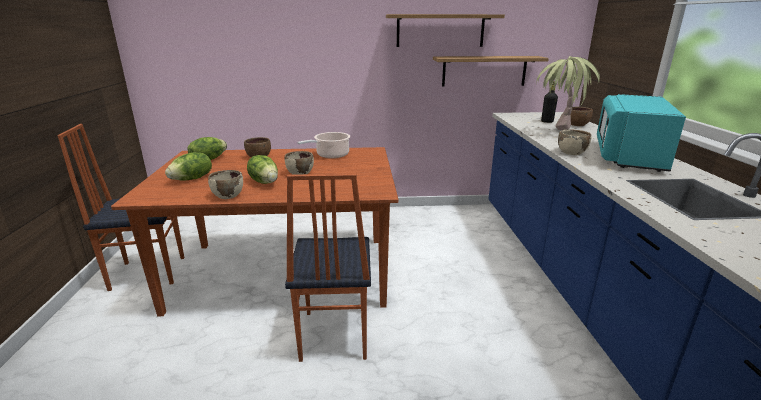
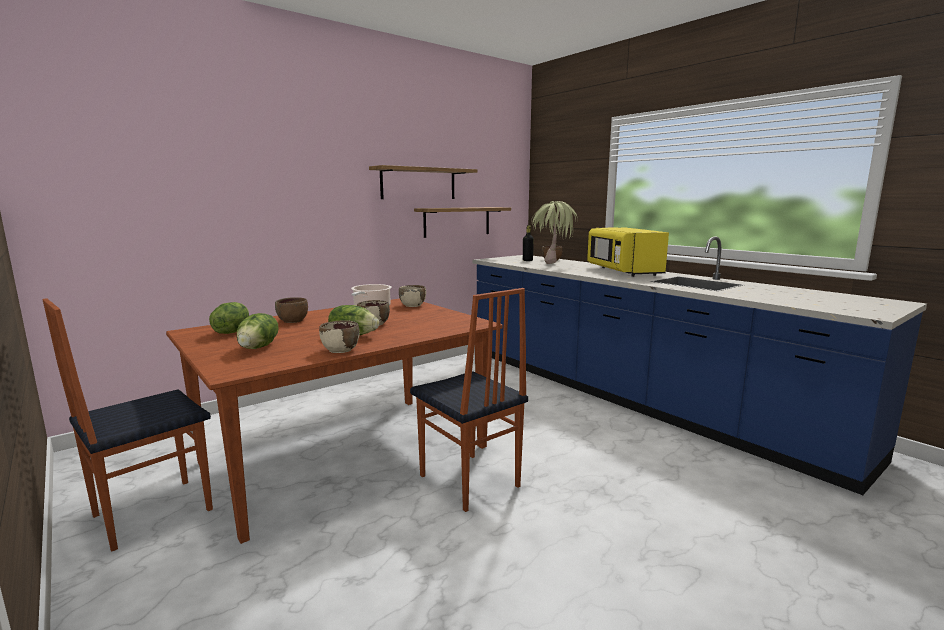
camera: 35 degrees left, 10 degrees down
beige bowl [558,130,592,155] -> beige bowl moved to [399,285,426,307]
turquoise microwave [597,94,686,172] -> yellow microwave [587,227,669,277]

